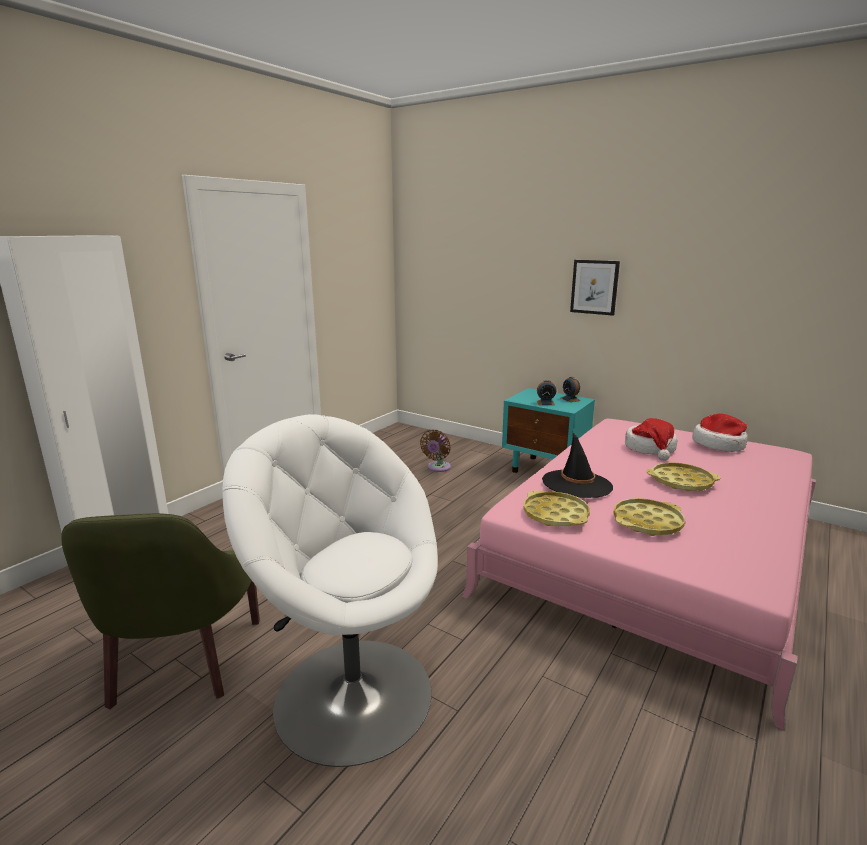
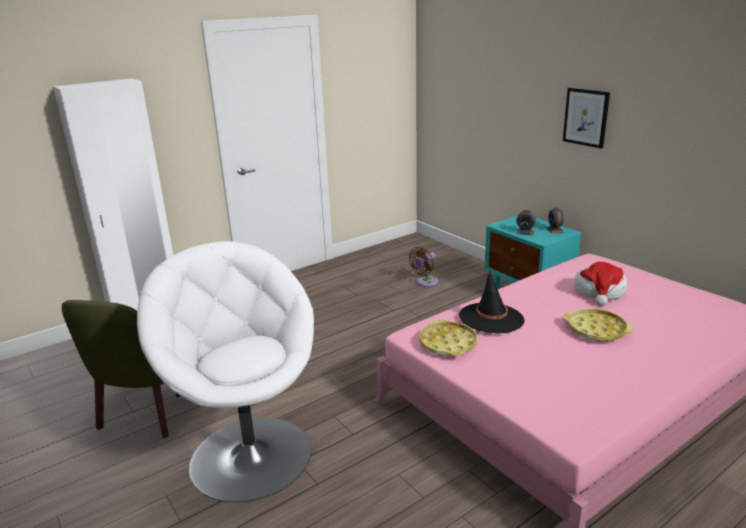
camera: 20 degrees right, 5 degrees up
yellow tray [613,498,685,536] -> none
hat [692,414,748,452] -> none

